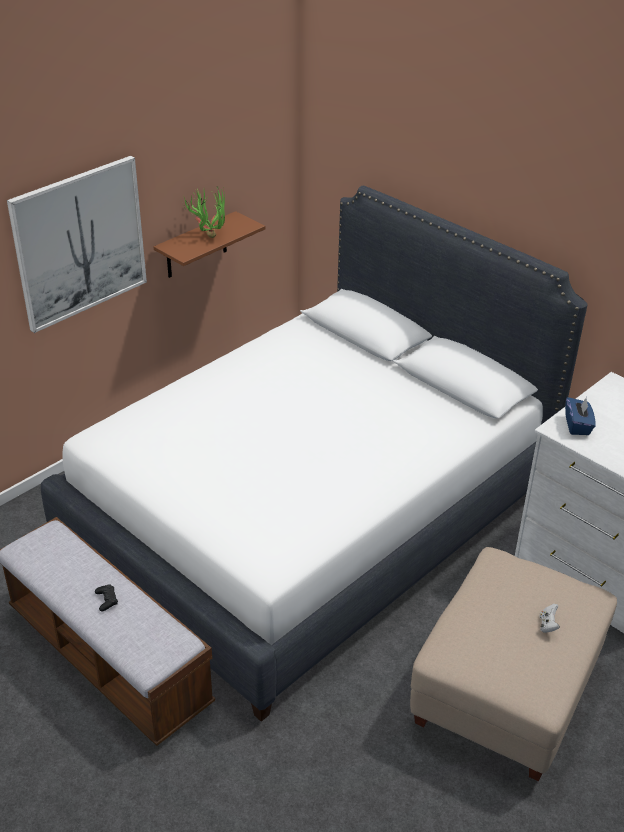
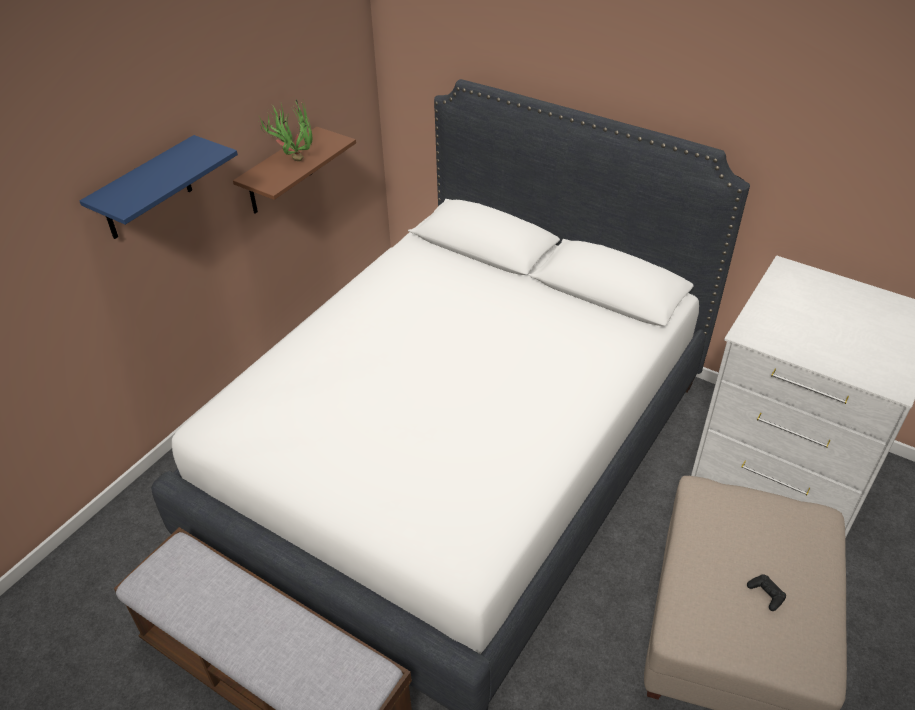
camera: 10 degrees left, 5 degrees up
picture [7,156,147,333] -> blue shelf [80,135,238,239]
black game controller [95,584,118,611] -> black game controller moved to [747,574,786,611]
white game controller [540,604,560,633] -> none
blue tissue box [565,397,596,435] -> none

